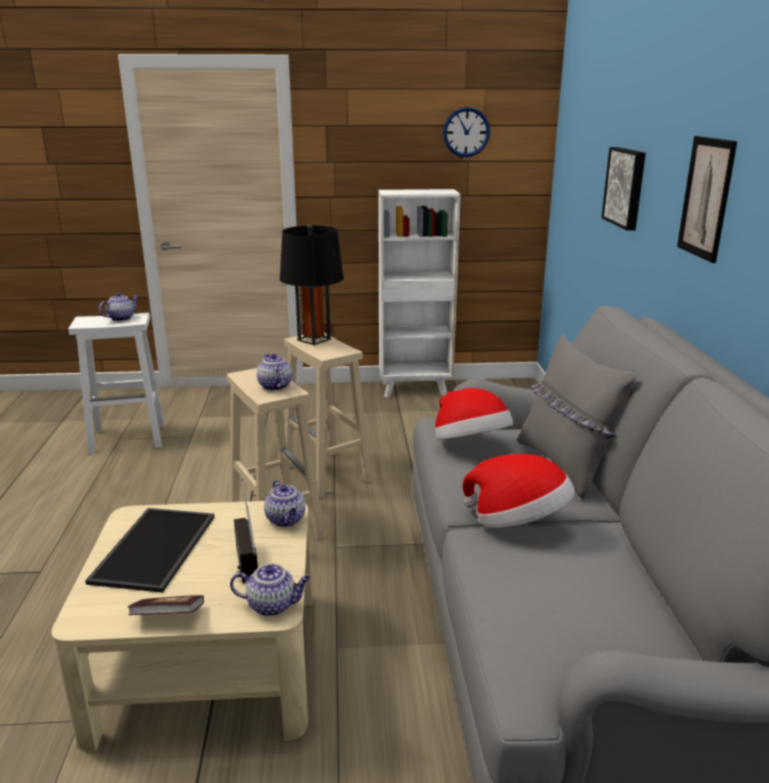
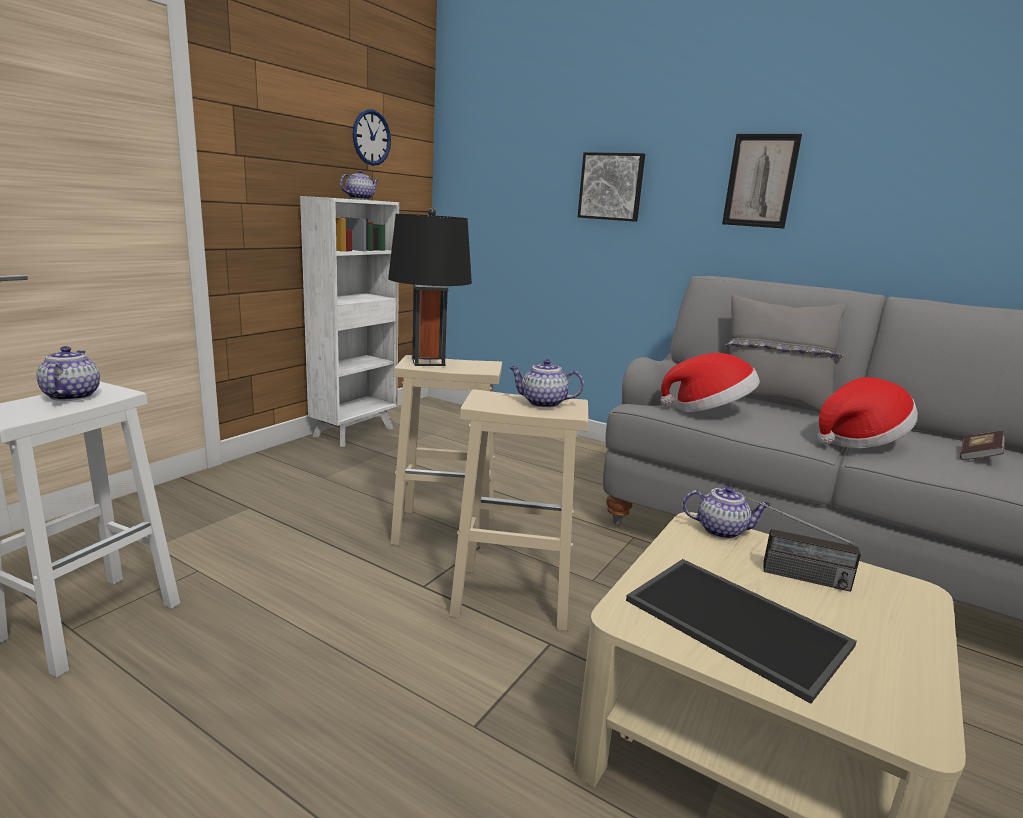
camera: 55 degrees left, 5 degrees down
book [128,595,204,615] -> book moved to [960,431,1005,460]
teapot [230,564,310,616] -> teapot moved to [340,170,379,200]

